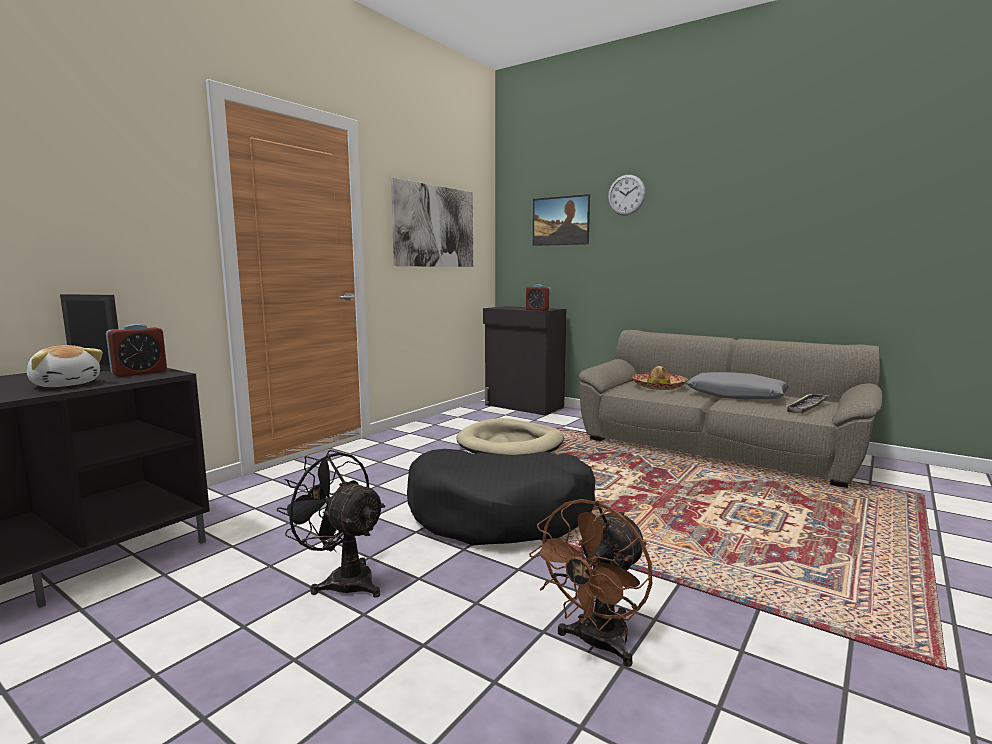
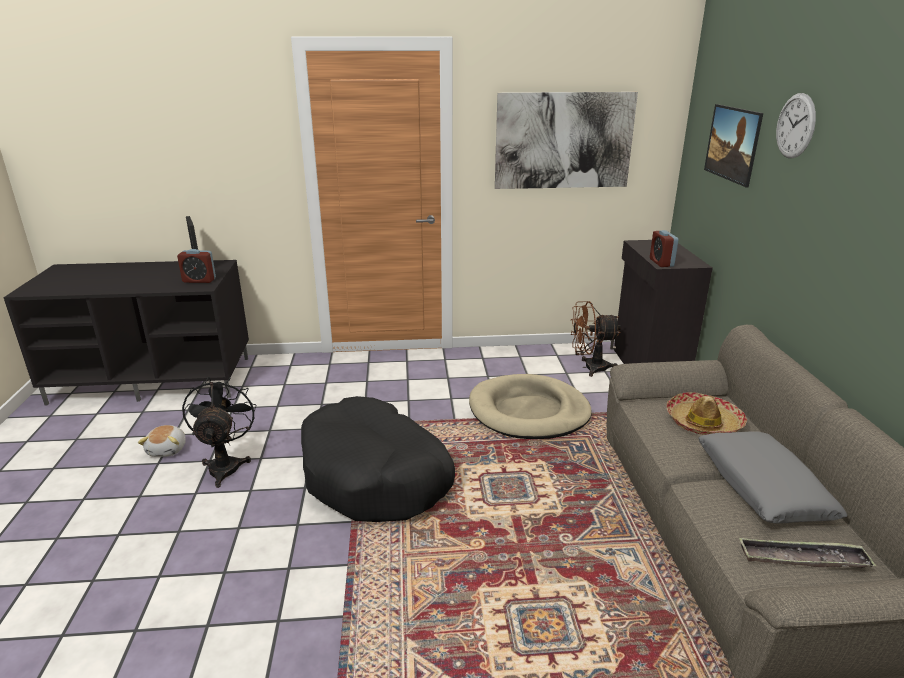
camera: 50 degrees right, 15 degrees up
plush toy [27,345,103,387] -> plush toy moved to [138,425,186,457]
brown fan [529,499,652,667] -> brown fan moved to [571,301,621,377]

